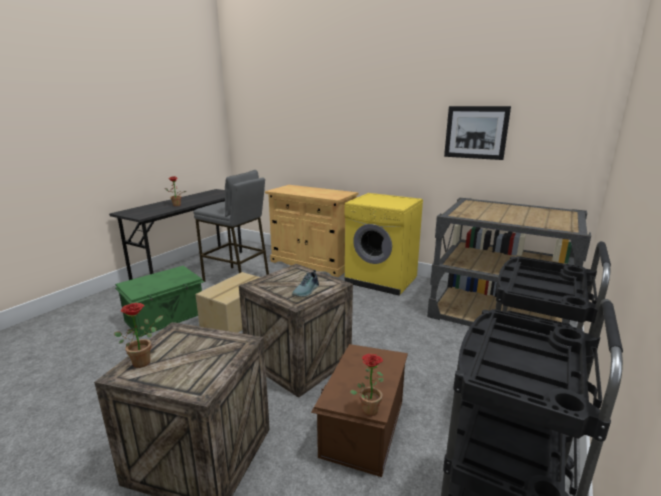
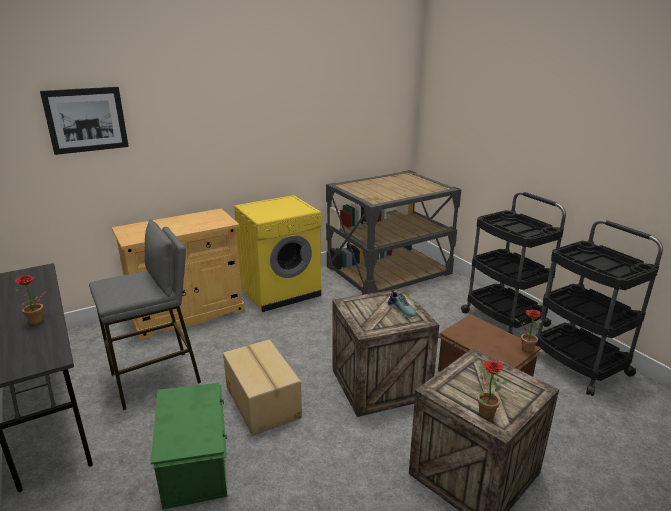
camera: 60 degrees left, 5 degrees up
picture [444,106,511,160] -> picture moved to [40,87,129,155]

